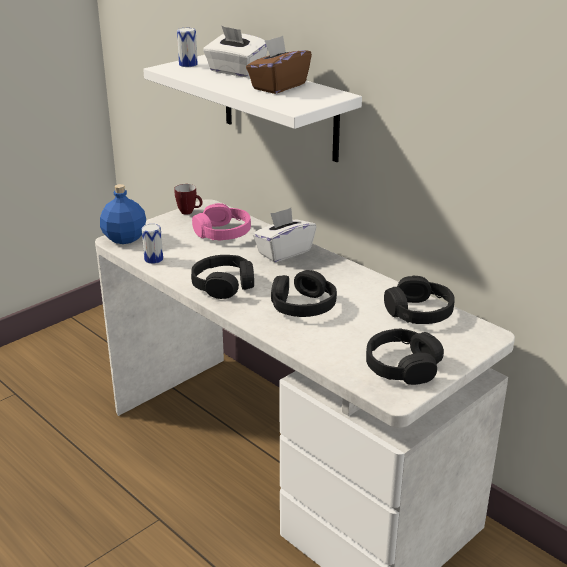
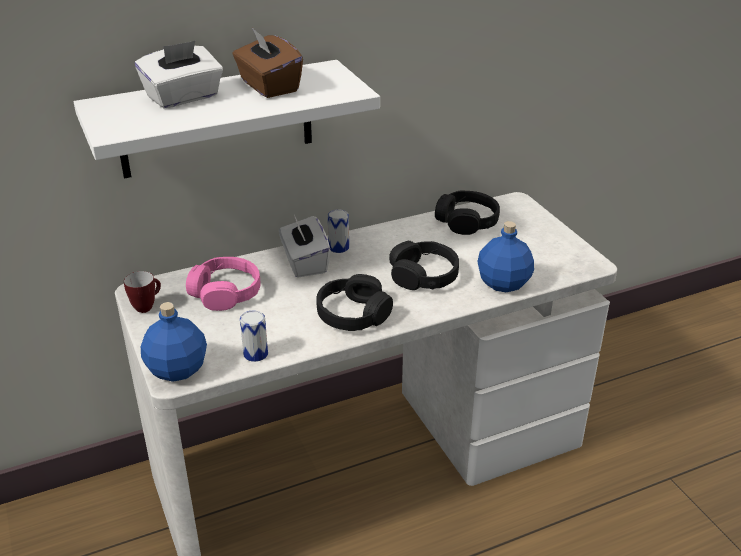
camera: 70 degrees left, 5 degrees up
can [177,28,198,67] -> can moved to [328,209,349,253]
black headphones [366,329,444,385] -> none
none -> blue bottle [477,221,534,292]

